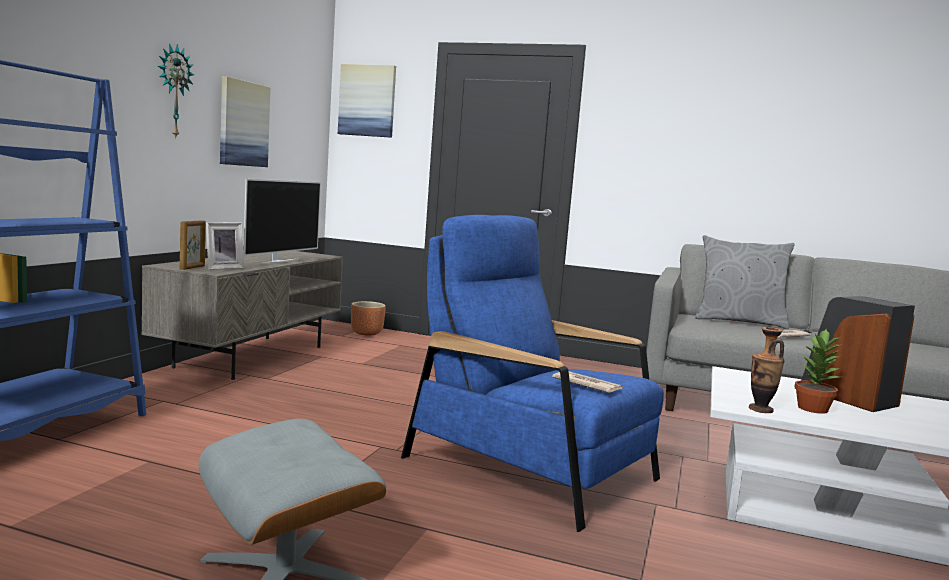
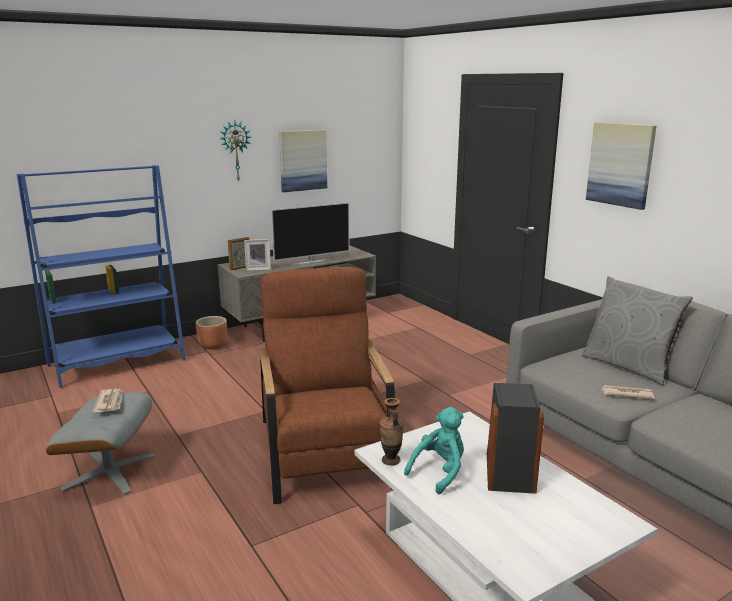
camera: 40 degrees right, 10 degrees up
picture [338,64,396,138] -> picture moved to [586,122,656,210]
brown planter [351,301,386,336] -> brown planter moved to [196,316,227,349]
blue armchair [401,215,664,532] -> brown armchair [260,267,395,504]
newspaper [552,371,623,393] -> newspaper moved to [93,389,123,412]
potted plant [795,330,840,414] -> turquoise plush toy [404,407,464,494]

